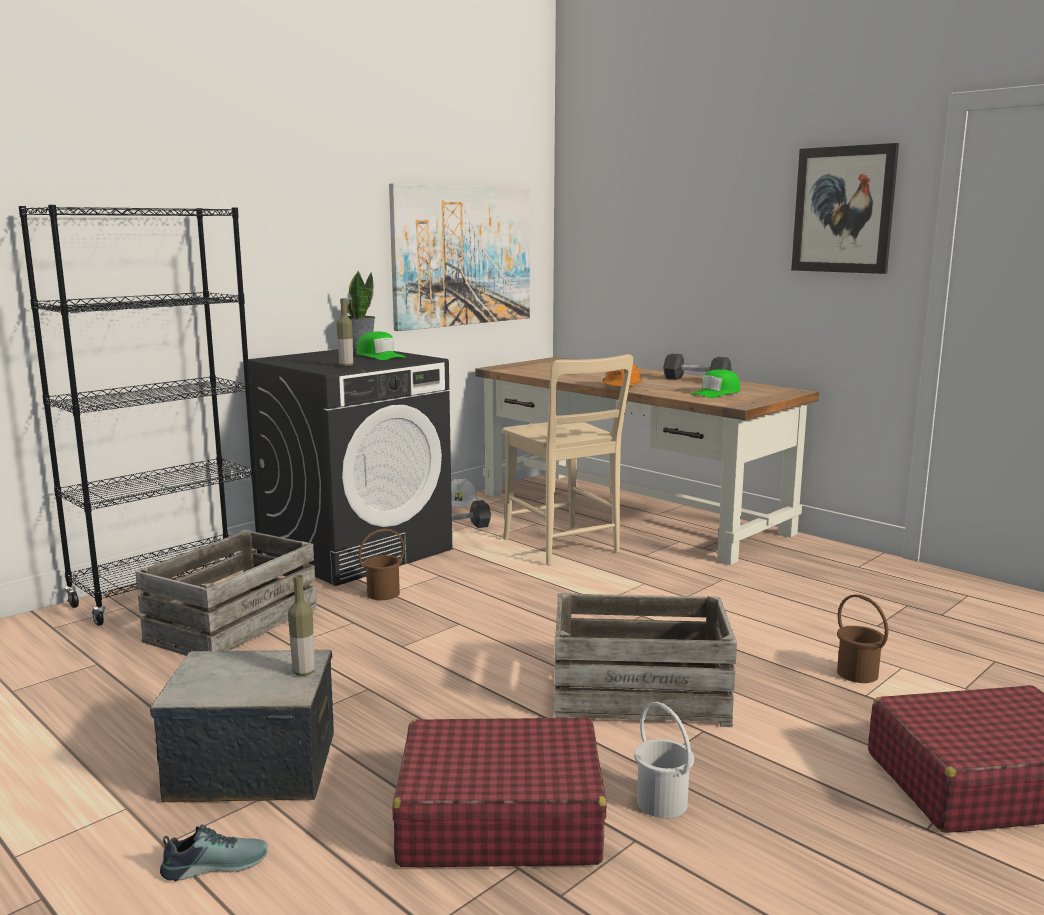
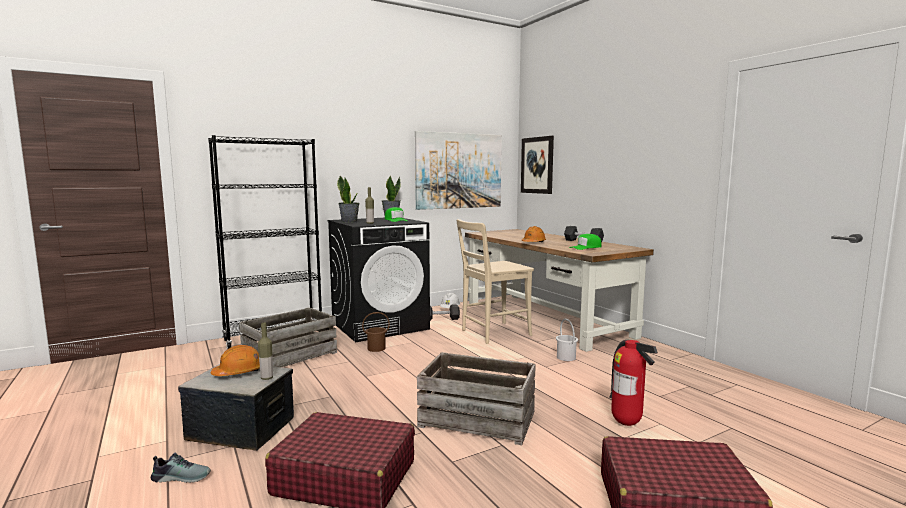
camera: 15 degrees right, 5 degrees down
beige chair [502,354,633,566] -> beige chair turned 75 degrees clockwise [457,219,534,344]
white bucket [634,702,694,818] -> white bucket moved to [556,319,578,361]
picture [791,143,899,274] -> picture moved to [521,136,554,194]
brown bucket [837,594,888,683] -> fire extinguisher [609,340,658,426]
none -> orange hard hat [211,345,260,376]
none -> potted plant [337,176,359,223]

